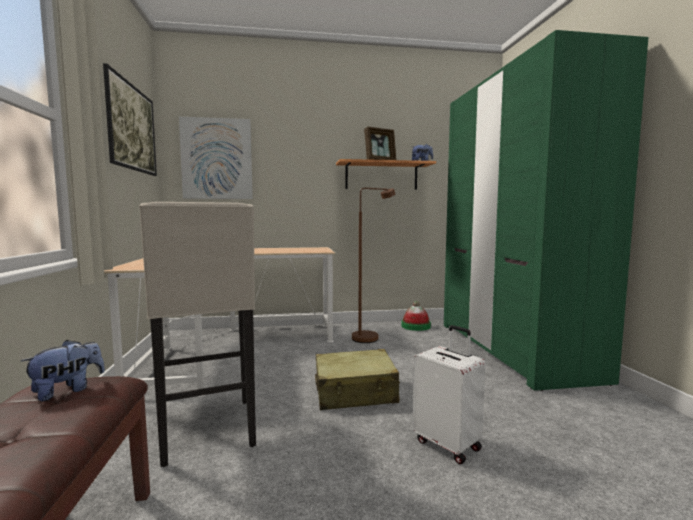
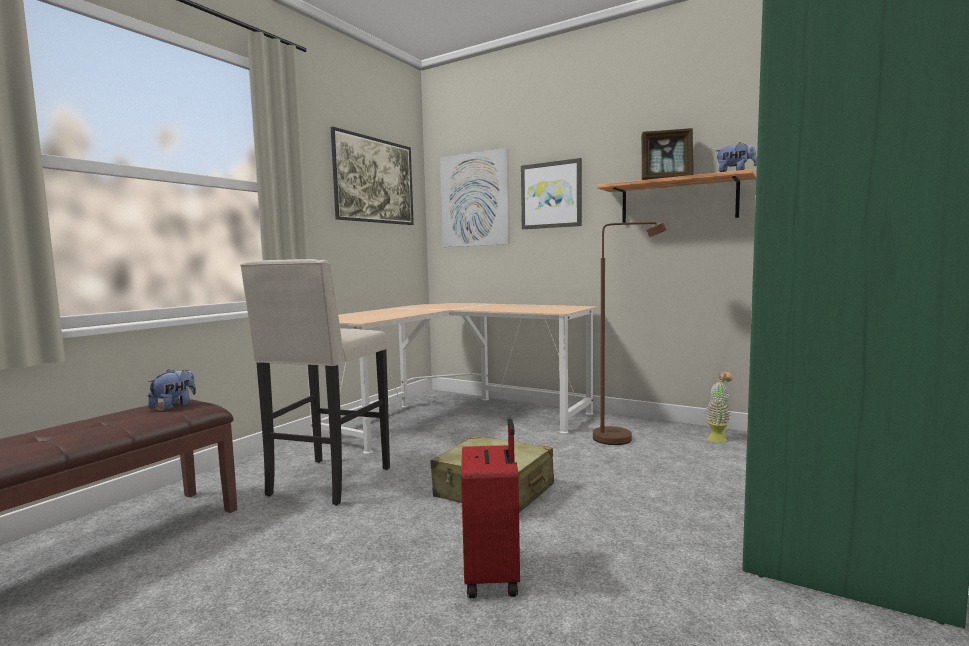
camera: 40 degrees right, 0 degrees up
plush toy [21,340,105,401] -> plush toy turned 60 degrees counterclockwise [148,369,196,410]
hat [401,301,431,331] -> potted plant [706,371,733,443]
white suitcase [413,325,486,464] -> red suitcase [461,419,520,598]
none -> picture [521,158,582,229]

